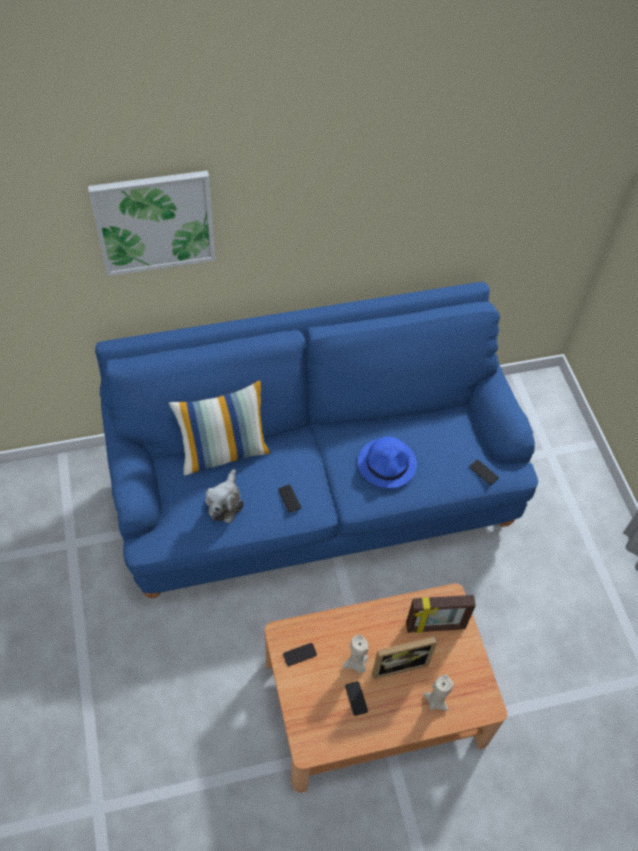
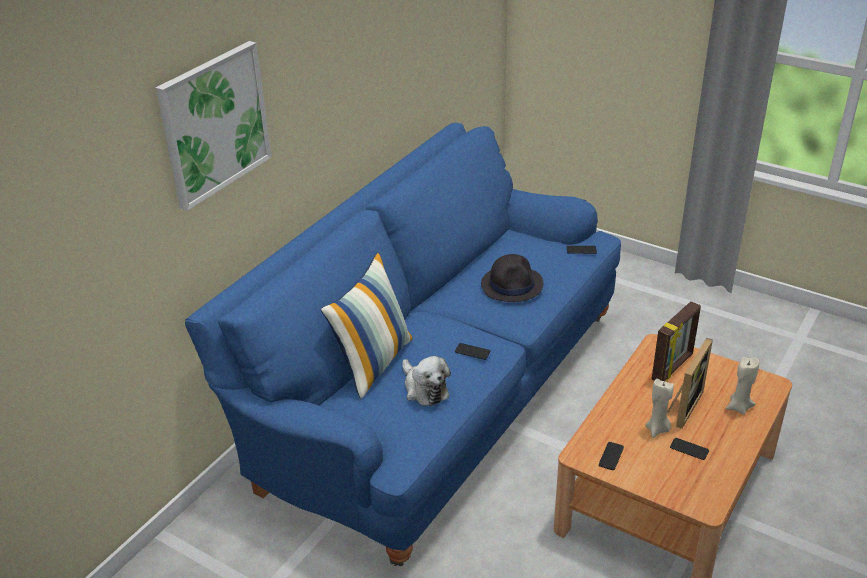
camera: 40 degrees left, 20 degrees down
blue hat [358,437,417,488] -> black hat [481,254,544,302]

